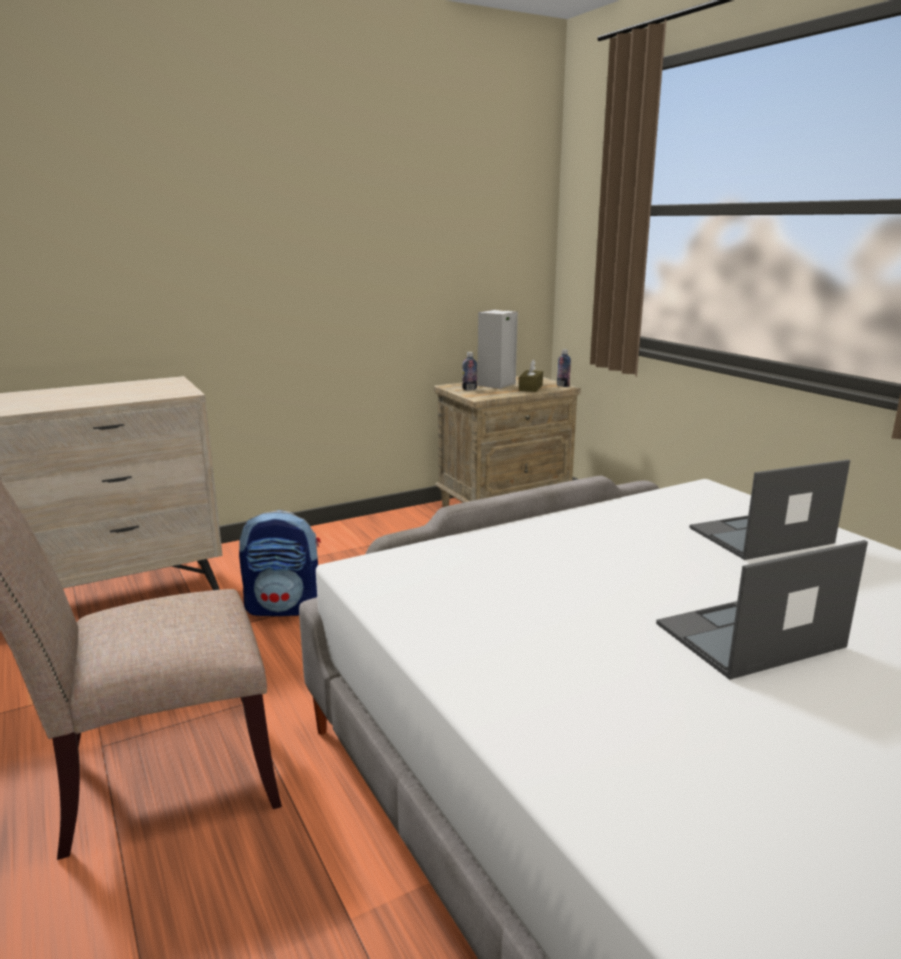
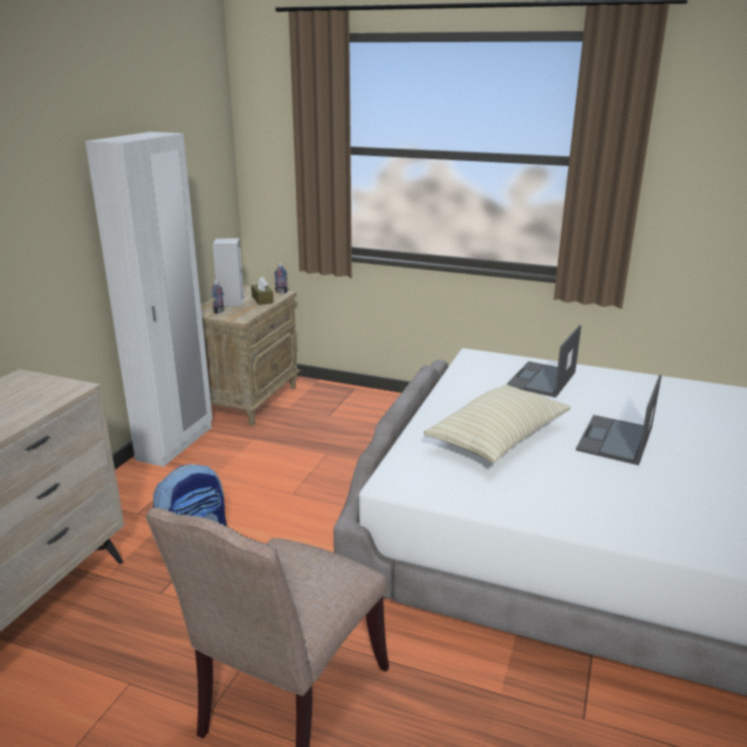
camera: 40 degrees left, 5 degrees up
none -> white wardrobe [85,132,213,467]
none -> beige pillow [424,385,571,463]

